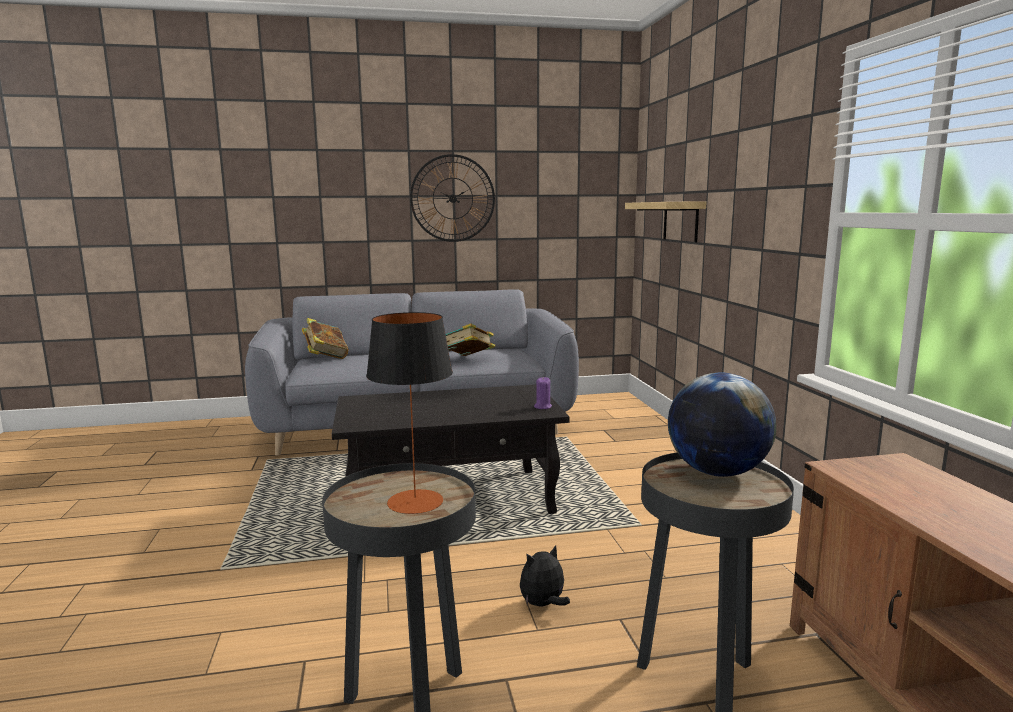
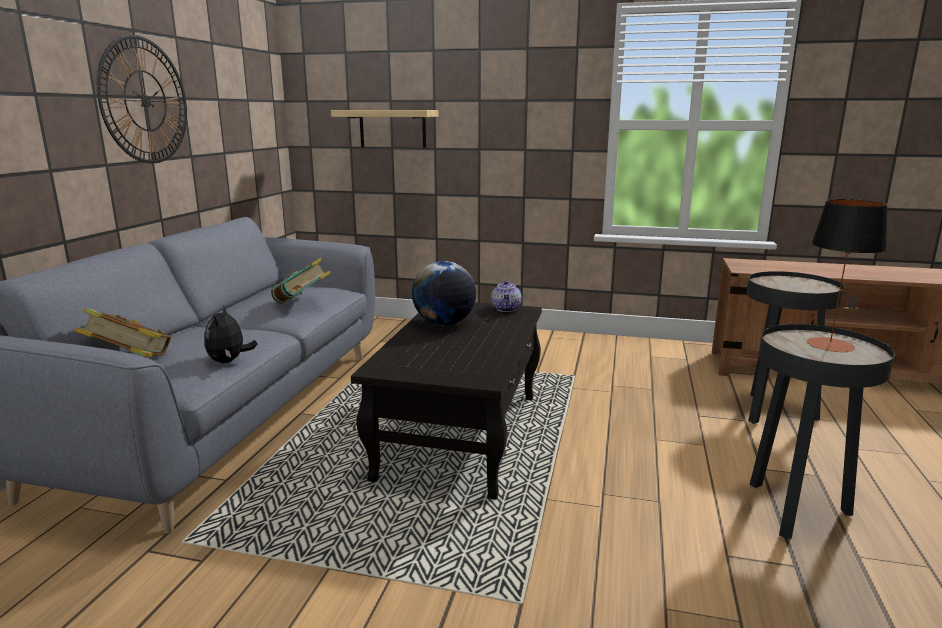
camera: 65 degrees left, 5 degrees up
plush toy [520,545,570,606] -> plush toy moved to [204,305,257,363]
purple candle [534,377,552,409] -> teapot [491,280,522,312]
globe [668,372,776,477] -> globe moved to [412,261,476,325]

